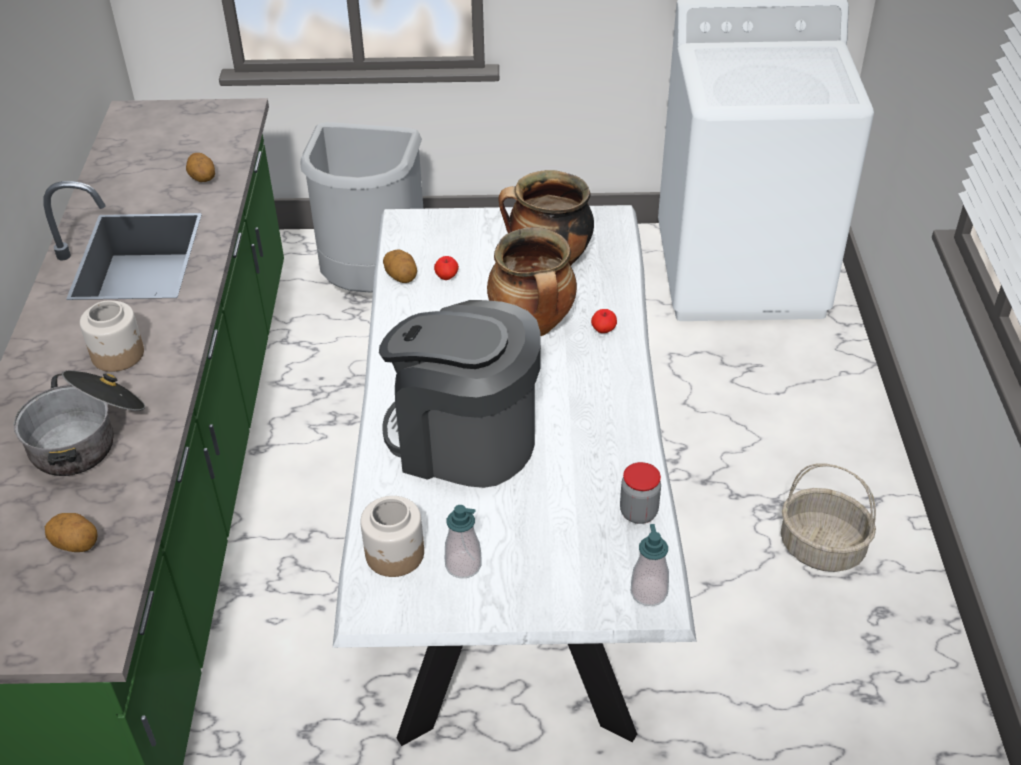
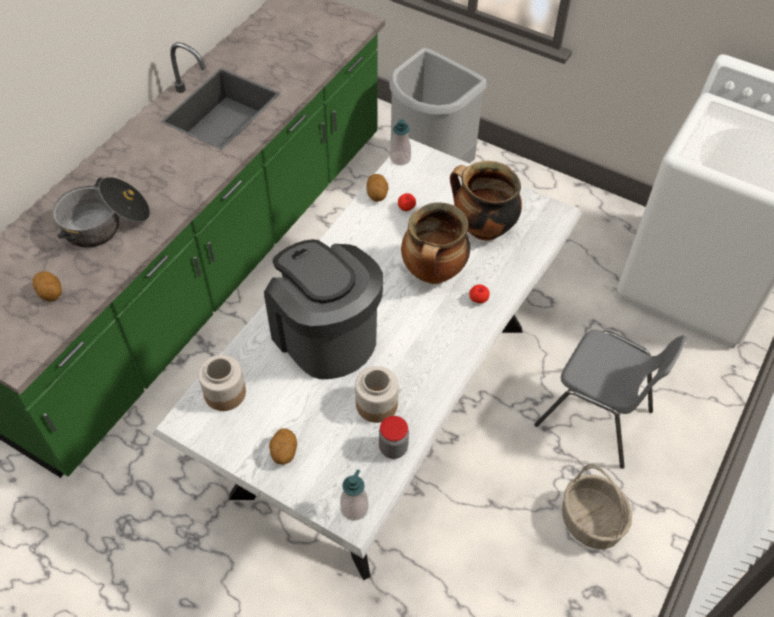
camera: 30 degrees right, 10 degrees up
jar [80,301,144,372] -> jar moved to [355,366,399,423]
potato [186,153,215,182] -> potato moved to [269,428,297,465]
soap dispenser [445,505,481,578] -> soap dispenser moved to [390,119,411,165]
none -> grey chair [534,330,687,469]

